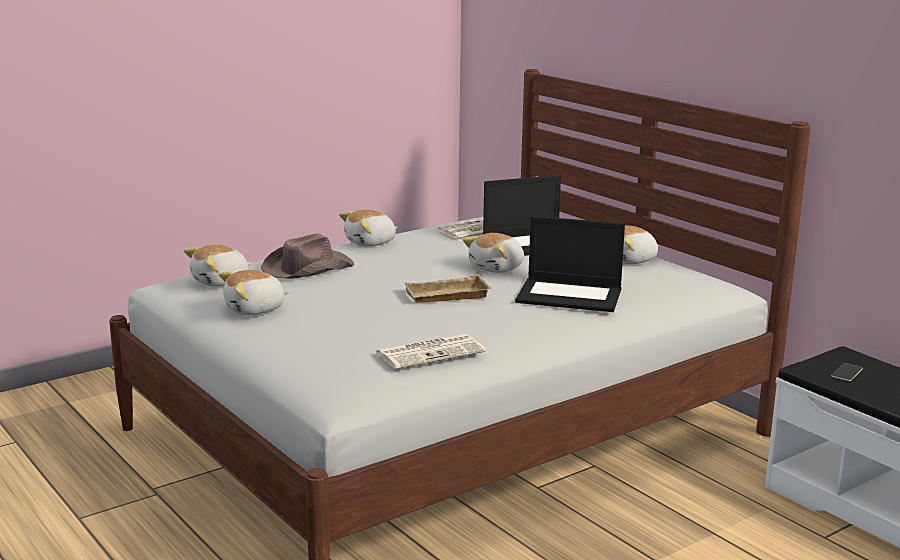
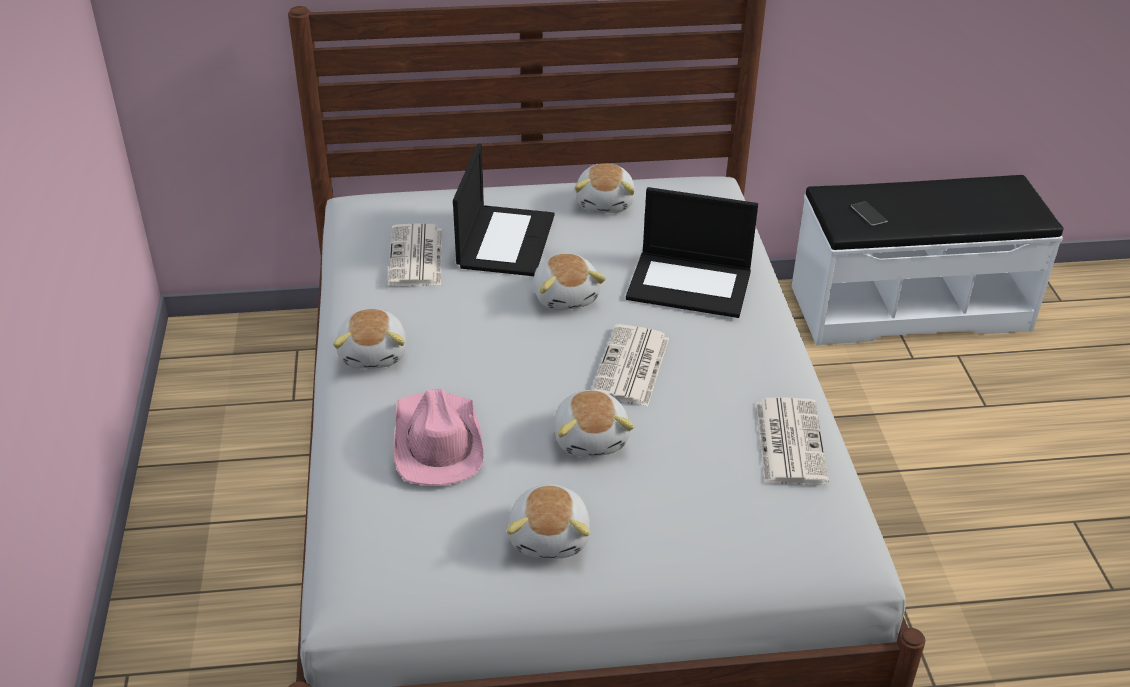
camera: 60 degrees left, 20 degrees up
plush toy [184,245,251,287] -> plush toy moved to [554,390,634,457]
brown hat [261,233,354,279] -> pink hat [393,389,484,486]
beige tray [404,274,492,303] -> newspaper [591,324,669,406]
laptop [515,216,625,312] -> laptop turned 60 degrees clockwise [626,187,758,318]

